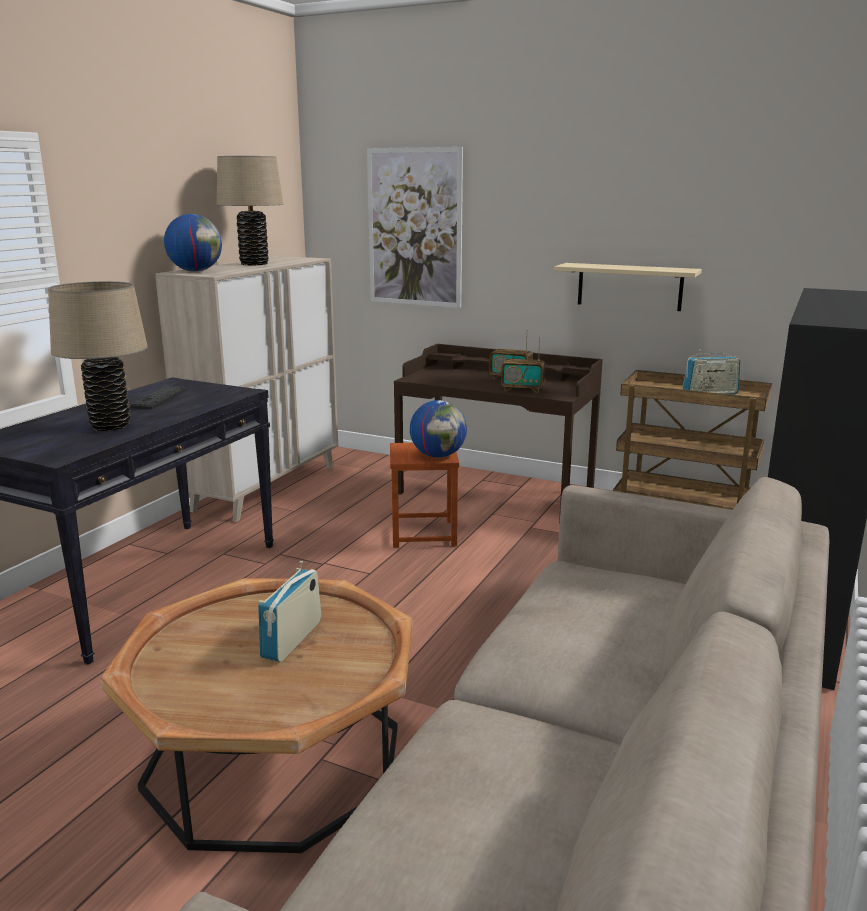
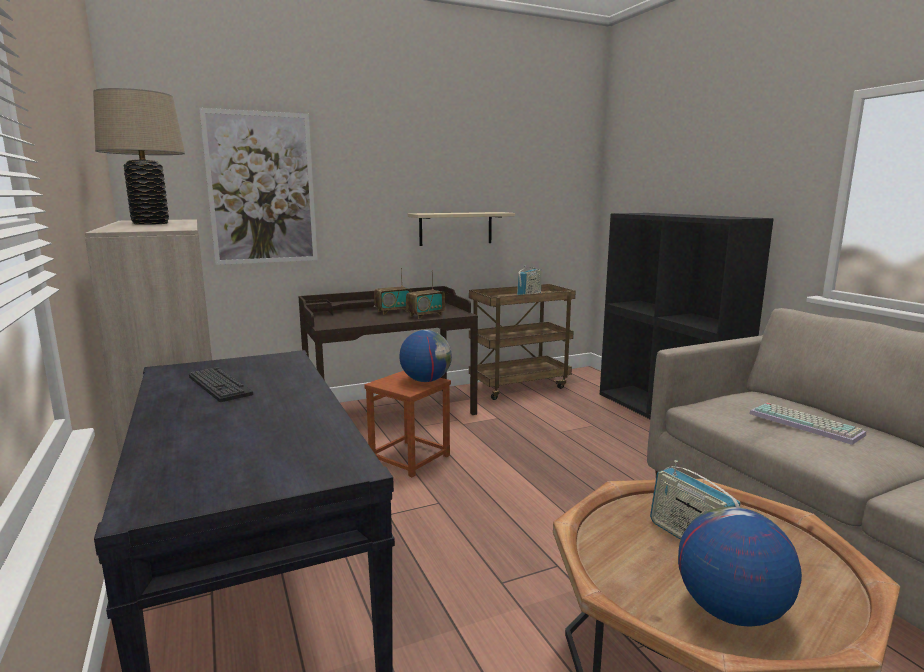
camera: 50 degrees left, 5 degrees down
beige table lamp [48,281,148,431] -> none
globe [164,214,222,272] -> globe moved to [678,506,802,626]
none -> keyboard [749,403,866,445]

